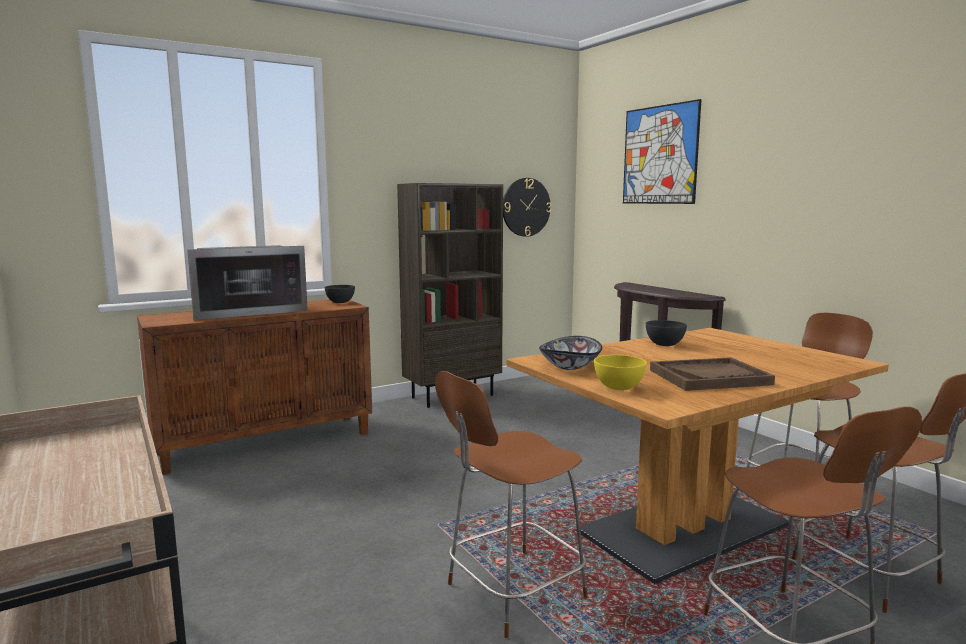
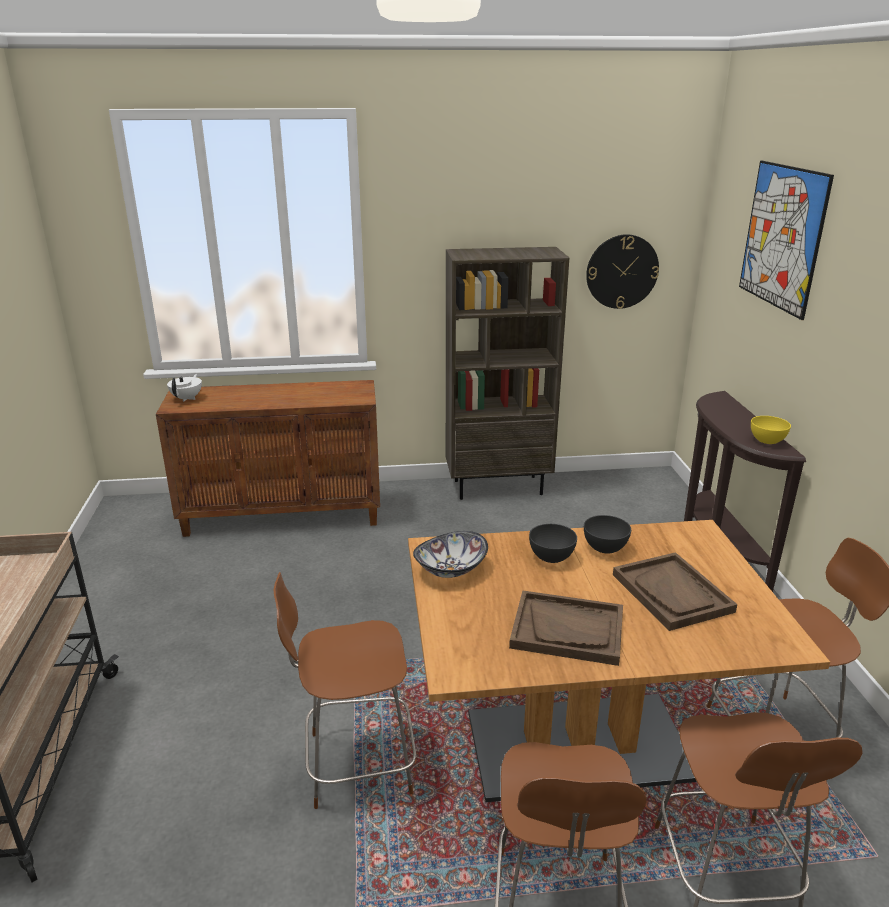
camera: 25 degrees right, 15 degrees up
microwave [187,245,308,321] -> none
grey bowl [325,285,355,303] -> grey bowl moved to [529,524,577,563]
yellow bowl [594,355,647,390] -> yellow bowl moved to [751,416,791,444]
none -> white teapot [167,374,202,402]
none -> brown tray [613,552,737,631]

